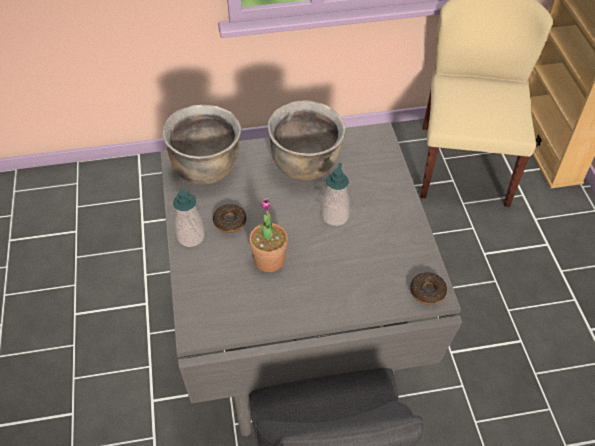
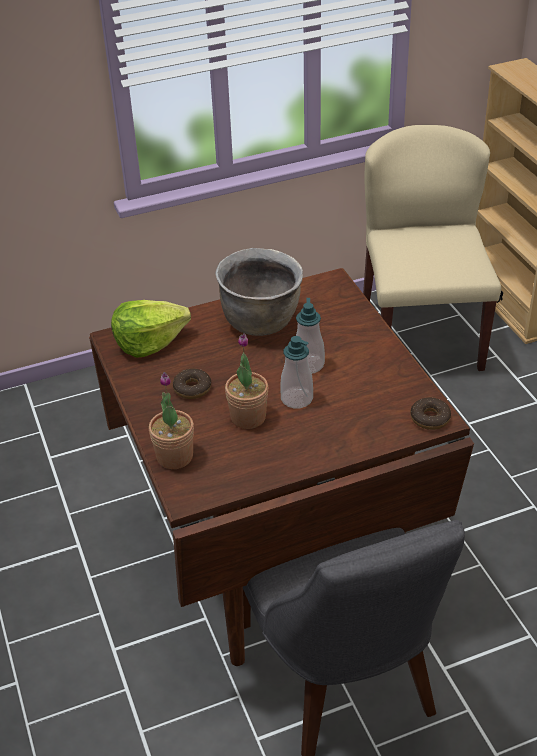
camera: 10 degrees left, 10 degrees down
grey dining table [160,122,462,436] -> brown dining table [89,268,474,666]
brown cooking pot [162,105,241,185] -> lettuce [111,300,191,358]
soap dispenser [173,189,205,247] -> soap dispenser moved to [280,336,313,409]
none -> potted plant [149,372,194,469]

